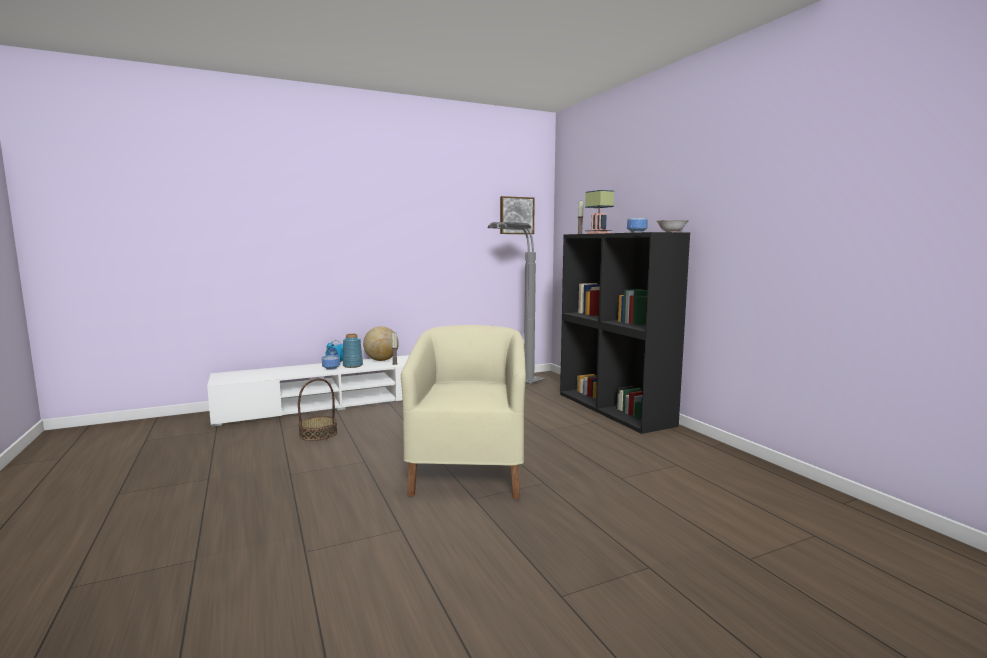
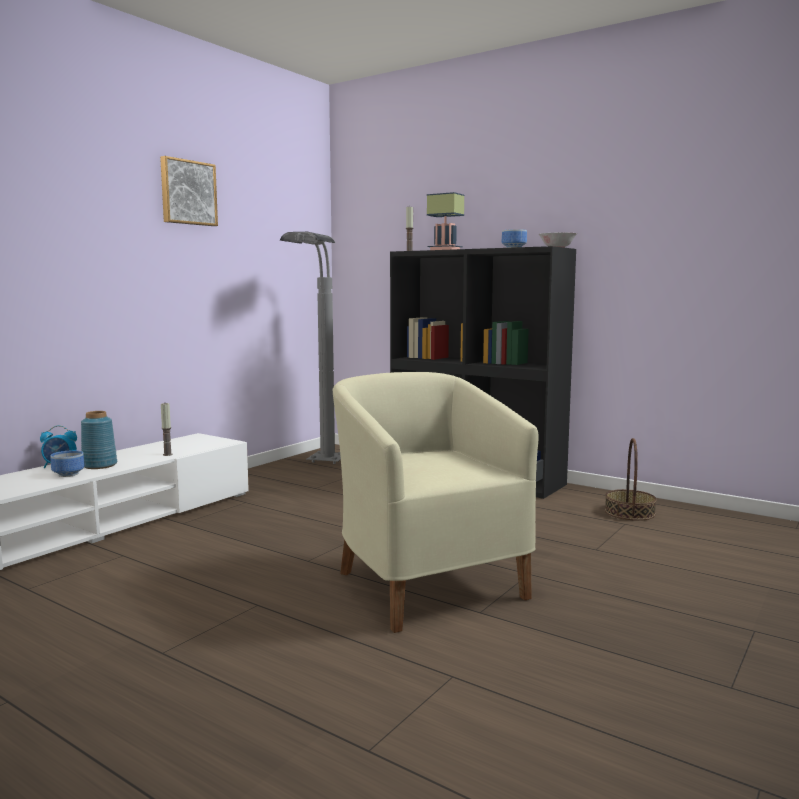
camera: 30 degrees left, 0 degrees up
basket [298,378,337,441] -> basket moved to [605,438,657,521]
globe [363,326,399,361] -> none
picture [500,196,535,234] -> picture moved to [160,156,218,226]

